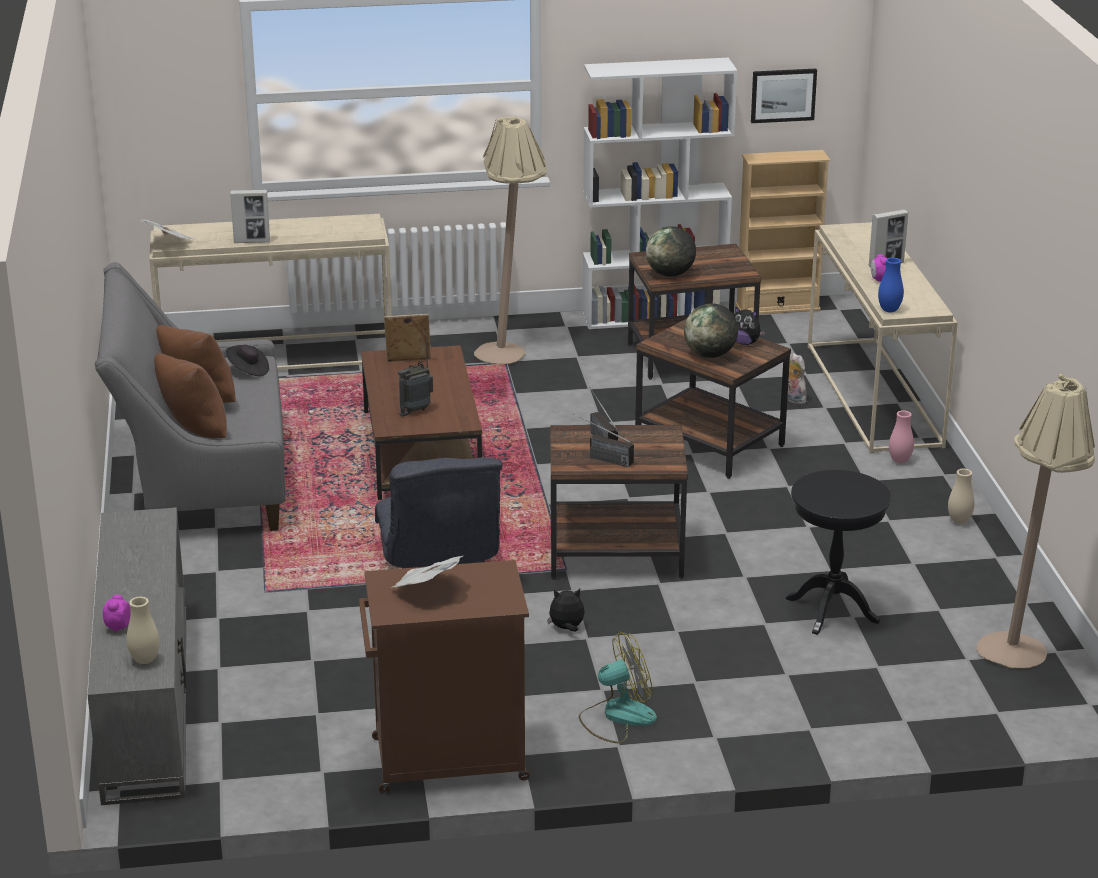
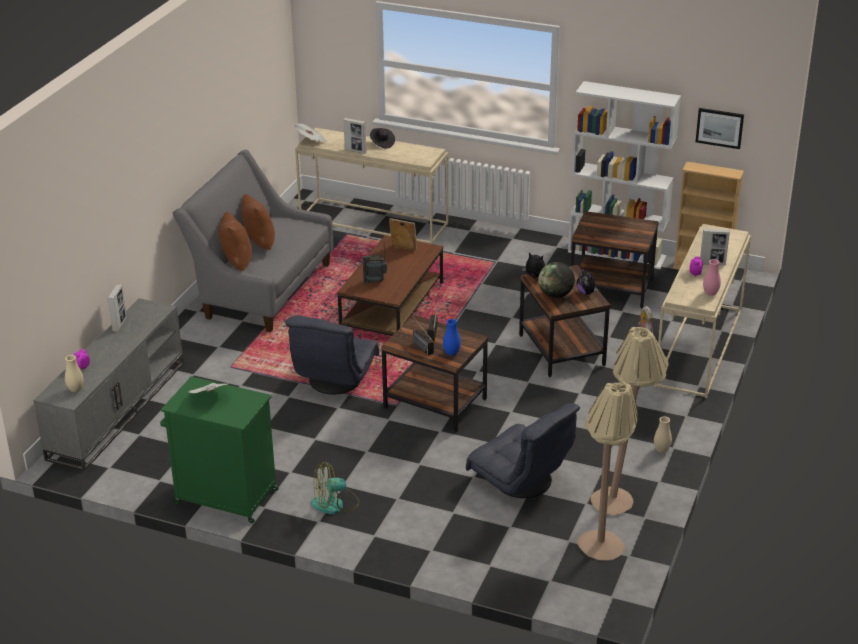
camera: 30 degrees right, 5 degrees up
black hat [226,345,269,376] -> black hat moved to [370,128,395,149]
brown cabinet [359,560,530,793] -> green cabinet [160,376,279,523]
beige floor lamp [474,117,547,364] -> beige floor lamp moved to [591,327,669,515]
plush toy [547,589,585,632] -> plush toy moved to [522,252,545,279]
fan [579,632,657,743] -> fan turned 150 degrees clockwise [311,462,359,514]
globe [646,226,696,277] -> none
black side table [786,470,891,635] -> grey armchair [466,403,580,498]
blue vase [878,258,904,312] -> blue vase moved to [443,319,461,356]
pink vase [889,410,914,463] -> pink vase moved to [703,259,721,296]
none -> picture frame [107,284,127,332]

